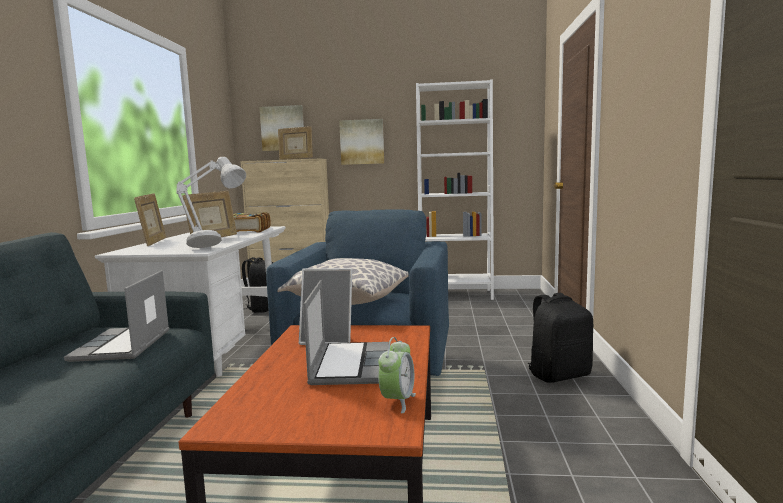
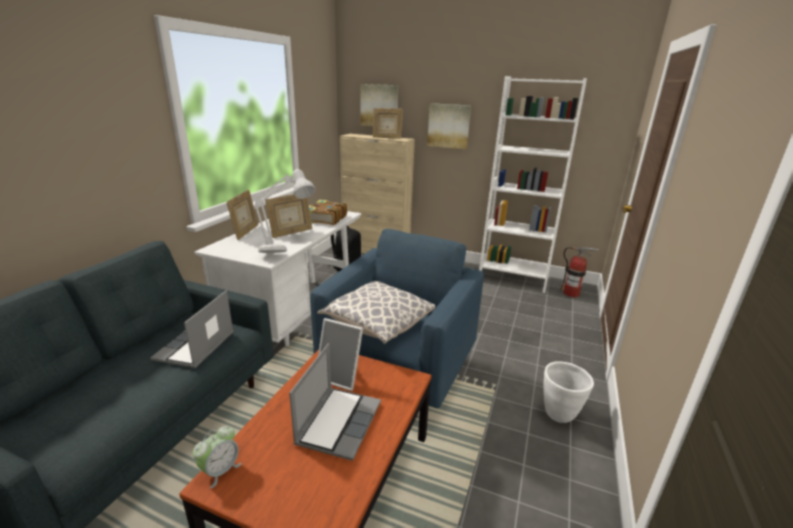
camera: 15 degrees right, 15 degrees up
alarm clock [378,337,416,413] -> alarm clock moved to [193,426,242,489]
black backpack [527,293,593,383] -> white planter [543,361,594,423]
none -> fire extinguisher [561,247,599,298]

